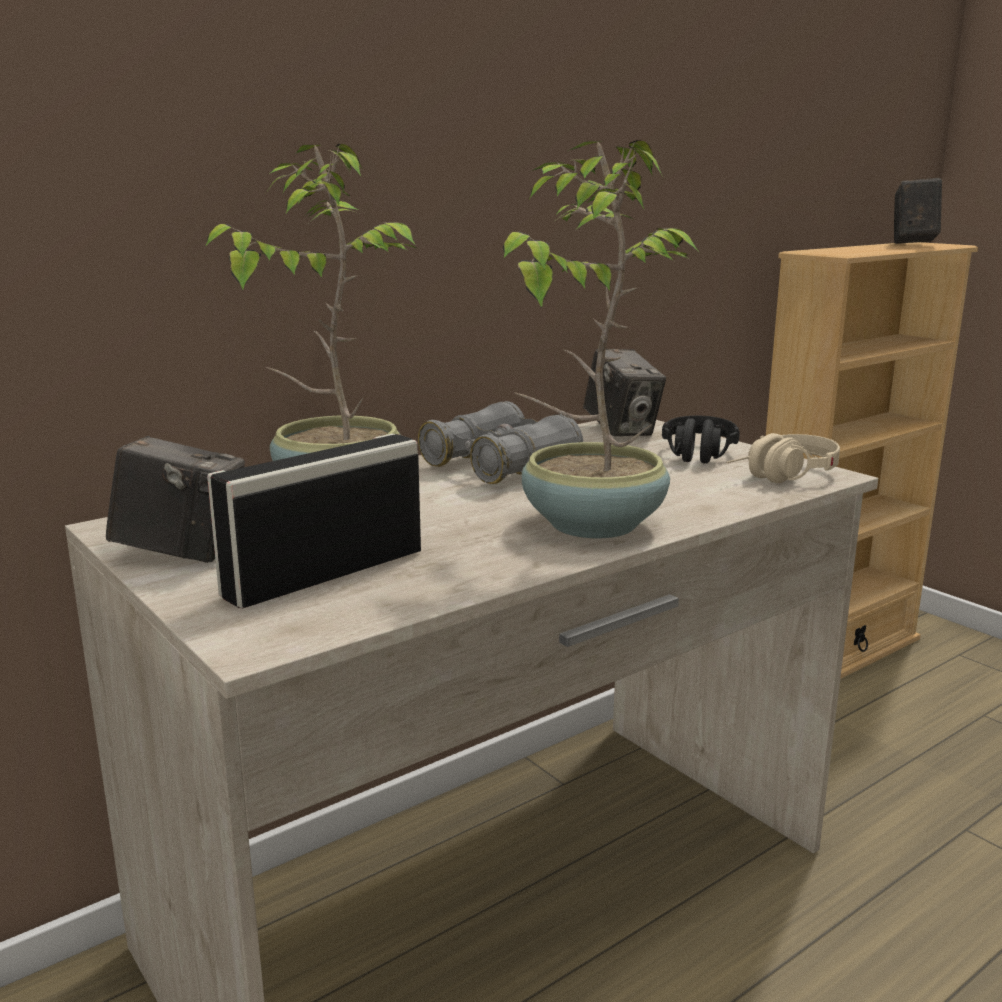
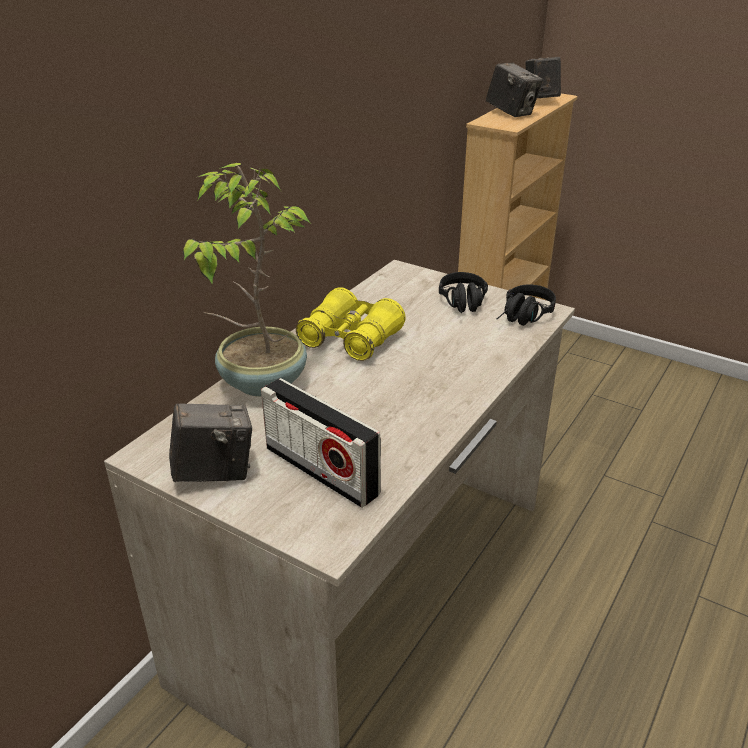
camera: 20 degrees left, 15 degrees up
radio [207,434,421,609] -> radio turned 75 degrees counterclockwise [261,378,381,508]
grey binoculars [418,401,583,484] -> yellow binoculars [296,287,406,361]
potted plant [503,140,700,538] -> none
camera [583,349,666,436] -> camera moved to [486,63,543,117]
beige headphones [726,433,840,483] -> black headphones [497,284,556,326]

